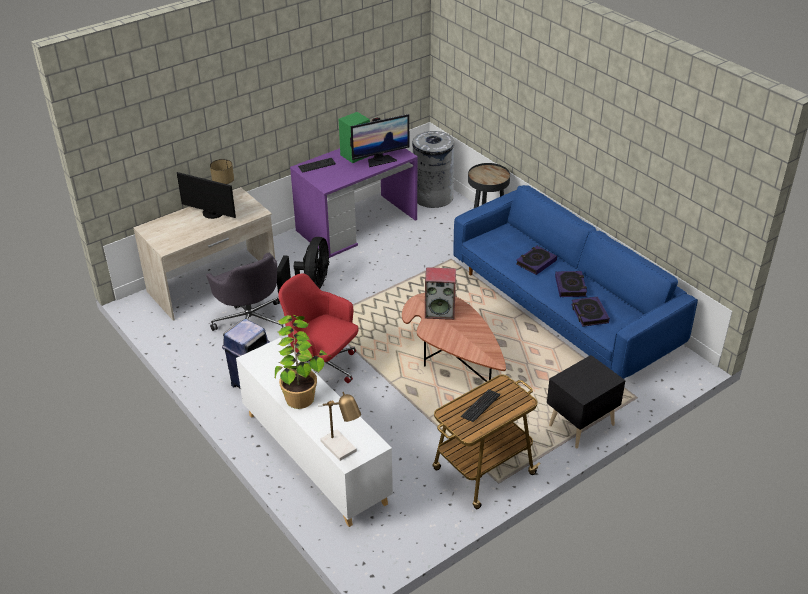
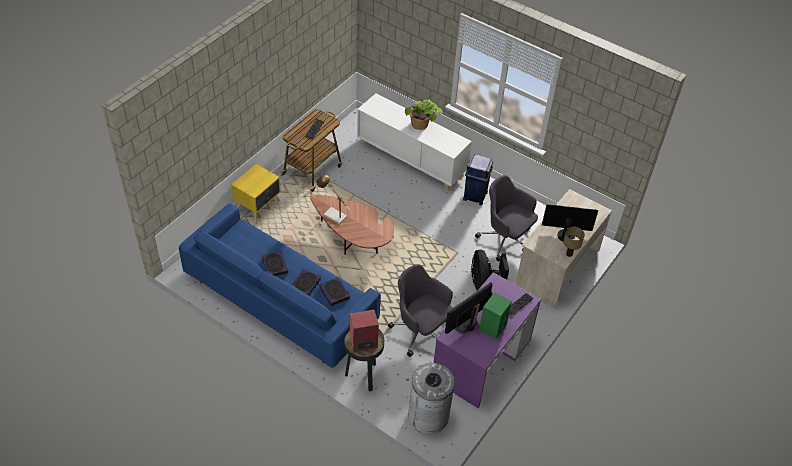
camera: 160 degrees right, 10 degrees up
red office chair [278,273,359,383] -> none
table lamp [318,392,361,461] -> table lamp moved to [316,175,350,224]
speaker [425,267,456,320] -> speaker moved to [350,309,379,352]
black nightstand [547,355,625,448] -> yellow nightstand [231,164,281,224]
book [571,296,610,327] -> book moved to [319,277,350,306]
none -> grey office chair [388,264,453,357]

